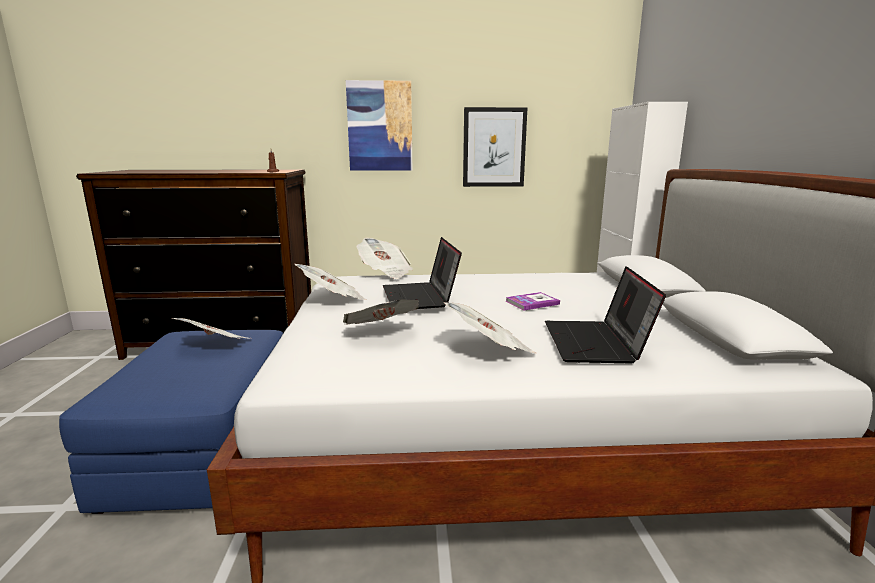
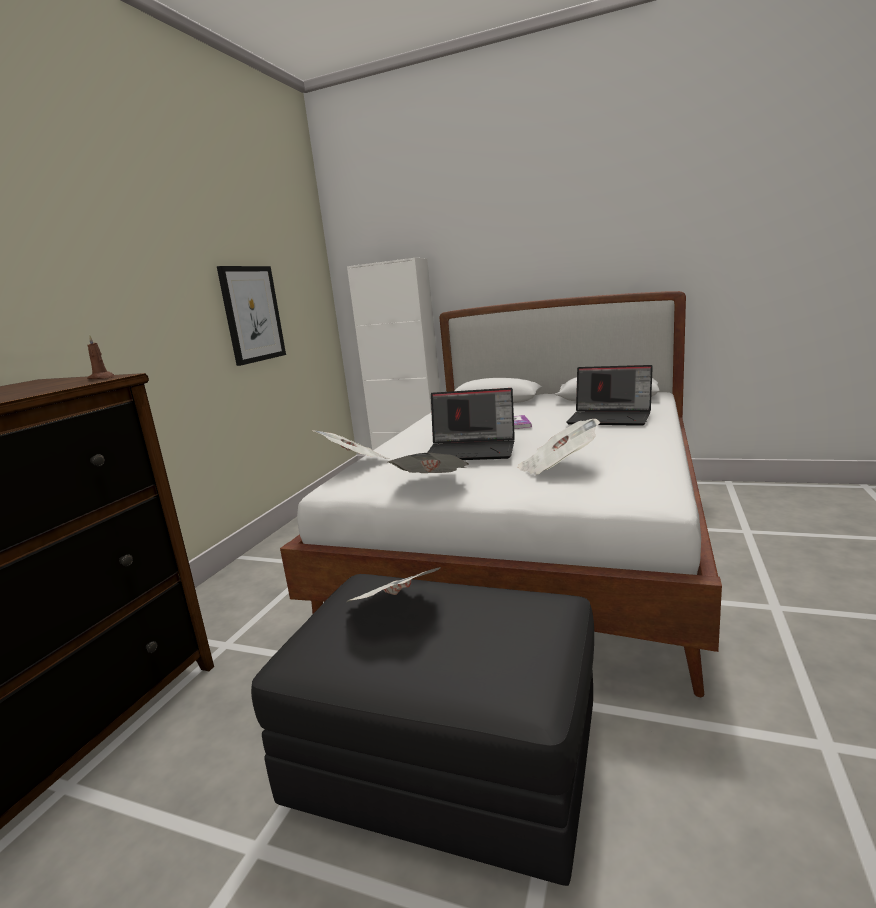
camera: 65 degrees left, 0 degrees up
blue ottoman [59,330,283,514] -> black ottoman [251,574,594,886]
picture [346,80,412,171] -> none
newspaper [443,302,537,353] -> none

